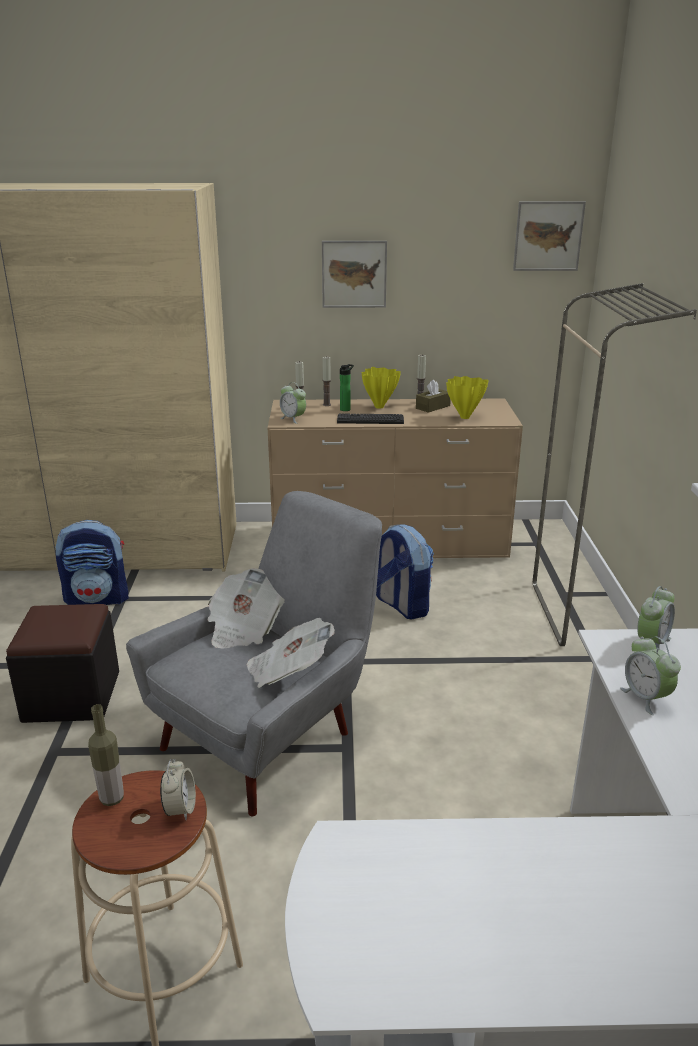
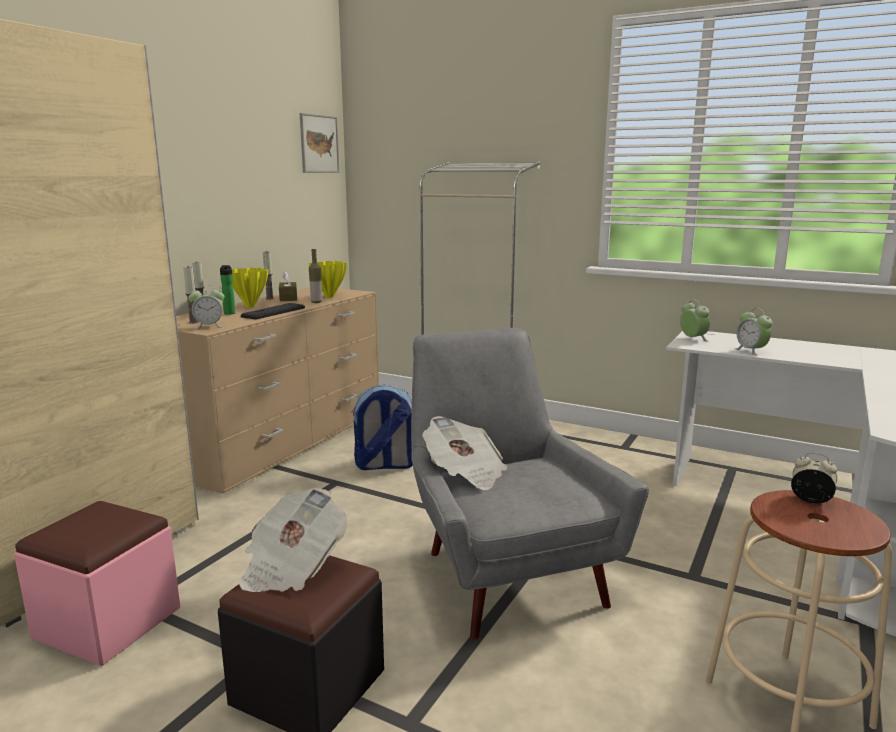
camera: 60 degrees left, 10 degrees down
backpack [55,520,128,605] -> pink ottoman [14,501,180,666]
bottle [88,704,124,806] -> bottle moved to [309,249,322,303]
newspaper [247,618,335,688] -> newspaper moved to [239,488,347,592]
picture [322,241,387,308] -> none
alarm clock [620,637,681,715] -> alarm clock turned 60 degrees clockwise [734,308,772,356]

